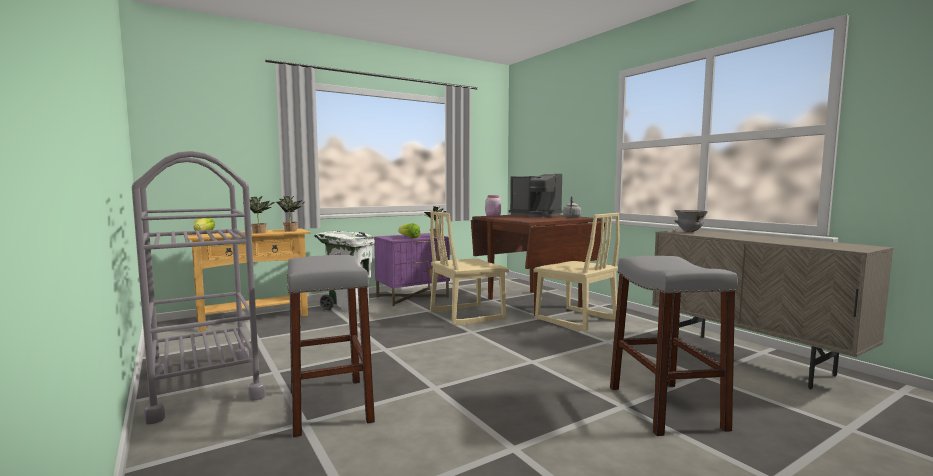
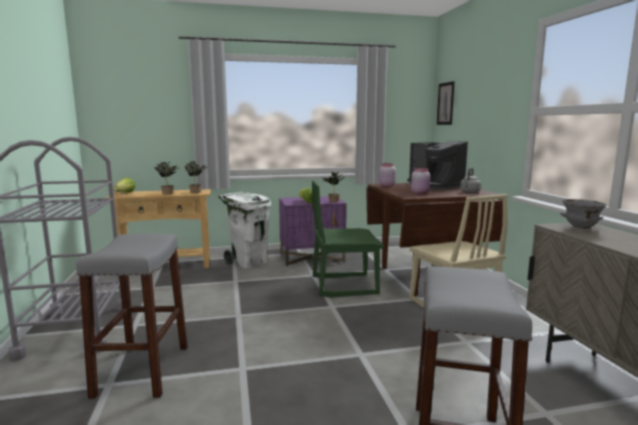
camera: 20 degrees right, 5 degrees up
beige chair [430,211,509,325] -> green chair [312,181,384,297]
none -> pink jar [411,168,430,194]
none -> picture [437,81,455,125]

